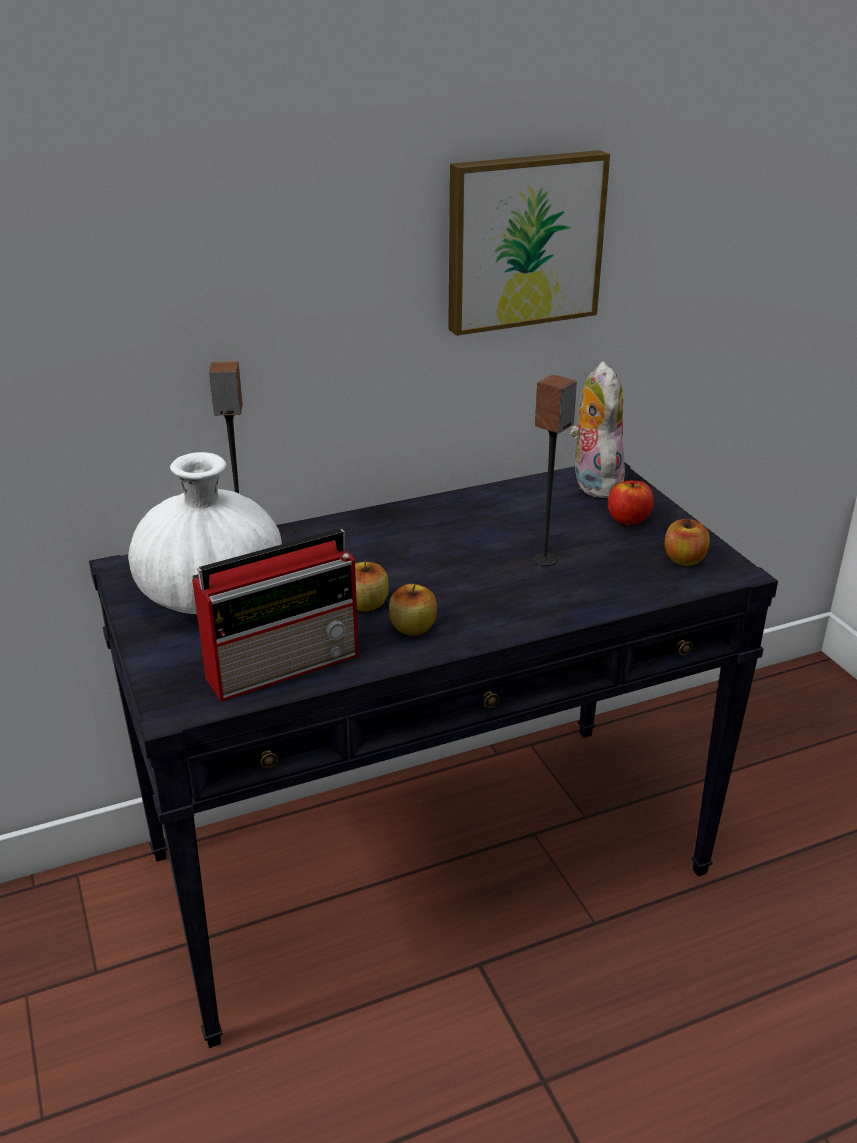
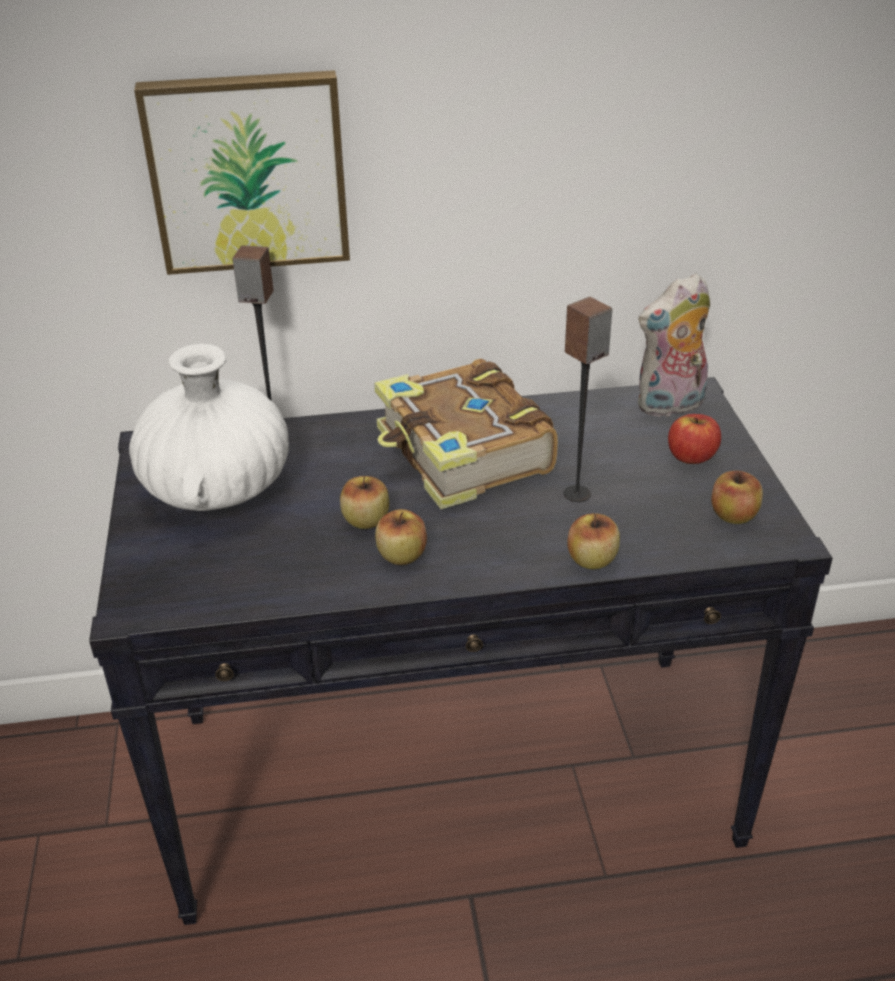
camera: 15 degrees right, 5 degrees up
radio [192,529,359,702] -> none
picture [448,150,610,336] -> picture moved to [134,70,350,275]
plush toy [570,361,625,498] -> plush toy turned 120 degrees counterclockwise [638,273,710,417]
none -> book [374,359,558,509]
none -> apple [567,513,620,569]

